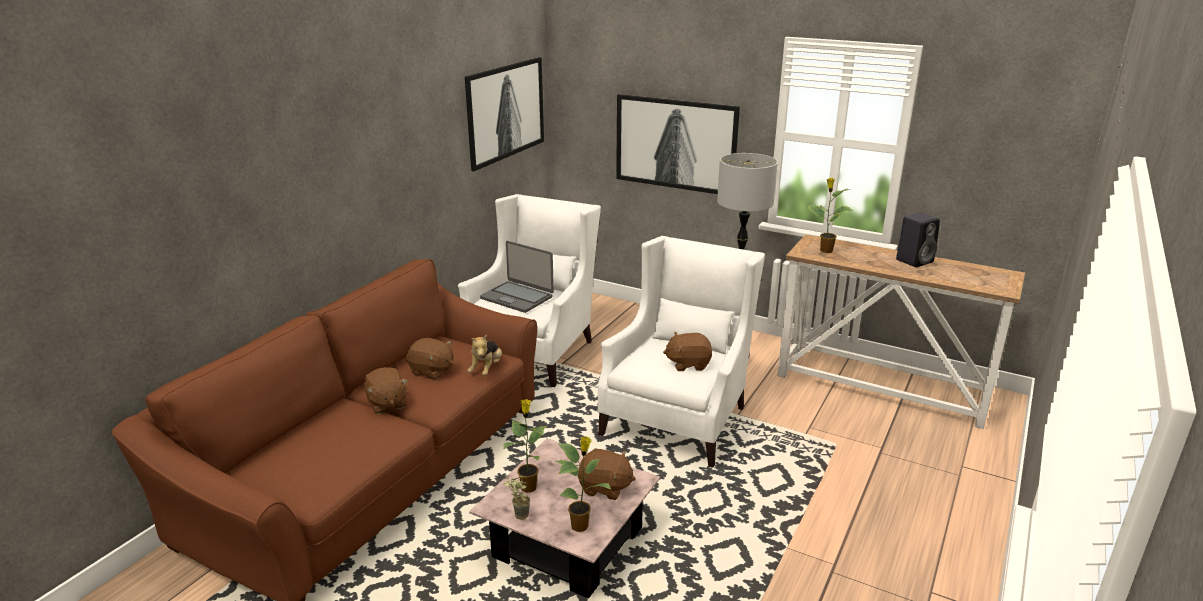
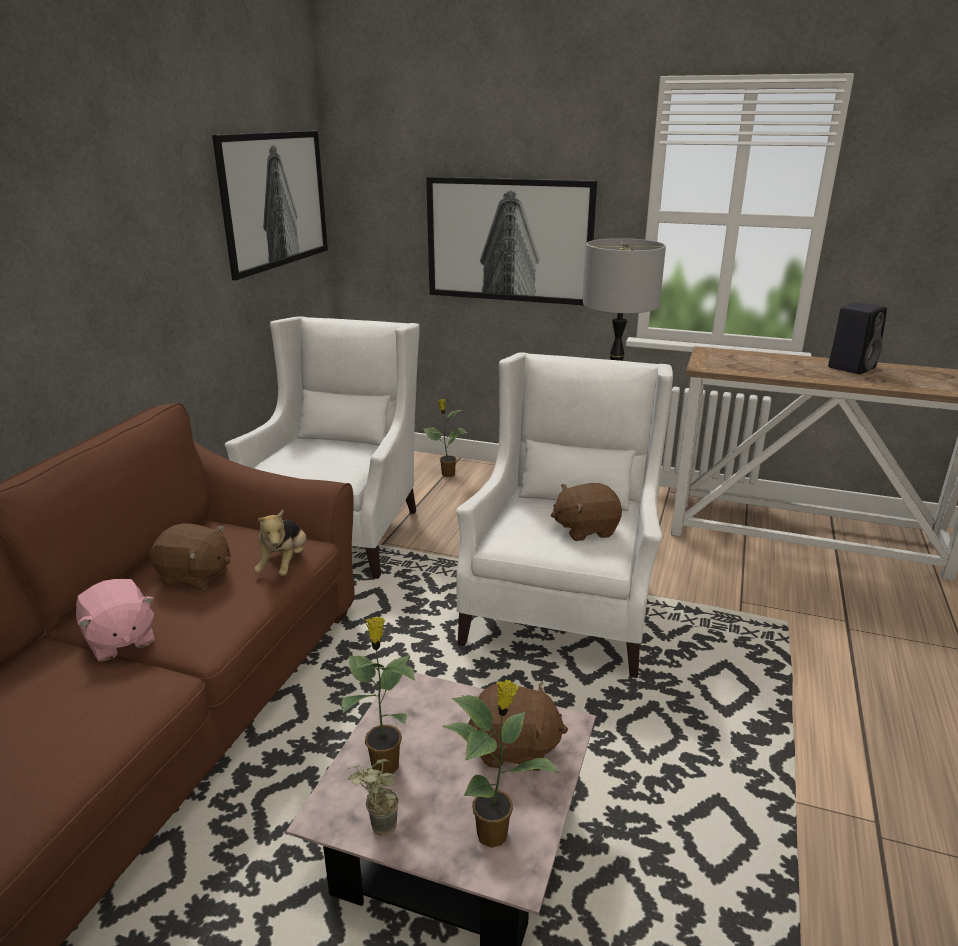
camera: 10 degrees left, 0 degrees up
brown plush toy [364,367,408,414] -> pink plush toy [76,579,155,661]
laptop [480,241,554,313] -> none
potted plant [807,178,853,253] -> potted plant moved to [423,399,468,477]

